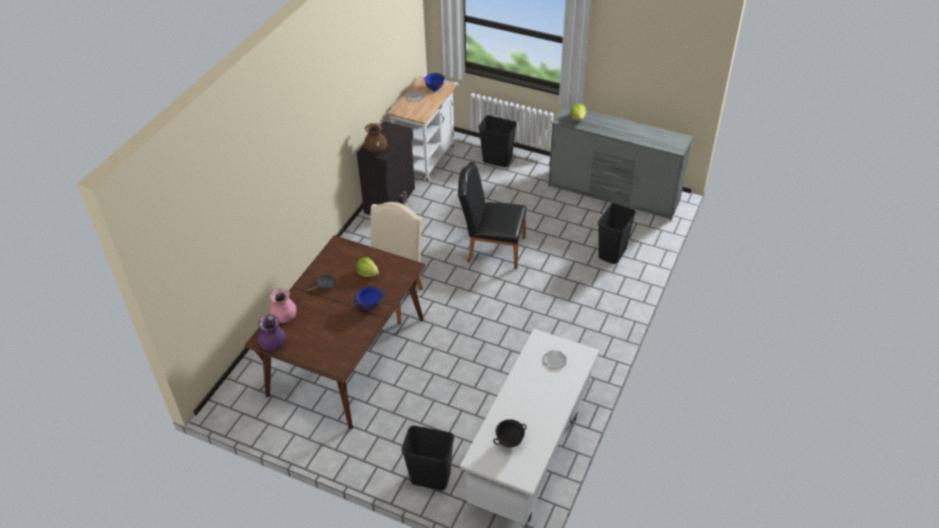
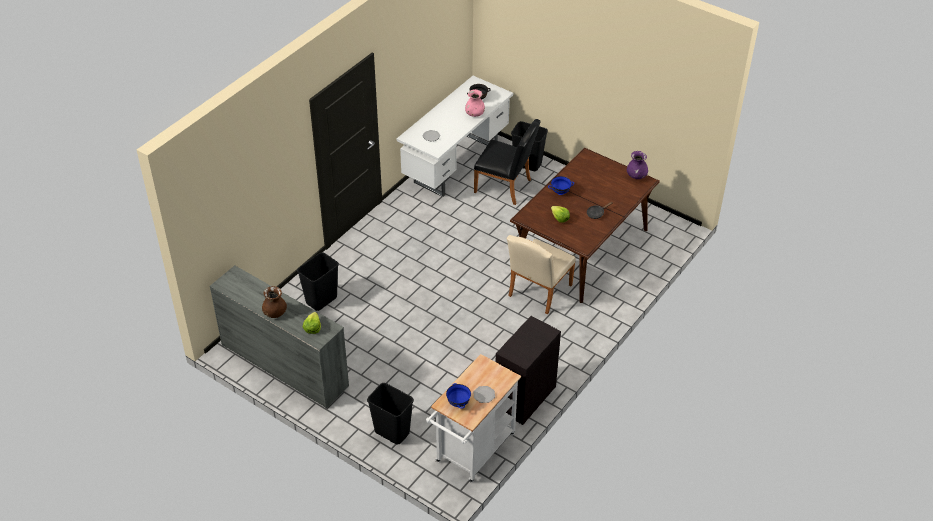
camera: 170 degrees left, 0 degrees up
pink vase [270,288,297,323] -> pink vase moved to [465,89,485,117]
brown vase [364,123,387,153] -> brown vase moved to [262,286,287,318]
black chair [458,162,527,269] -> black chair moved to [474,119,541,205]

